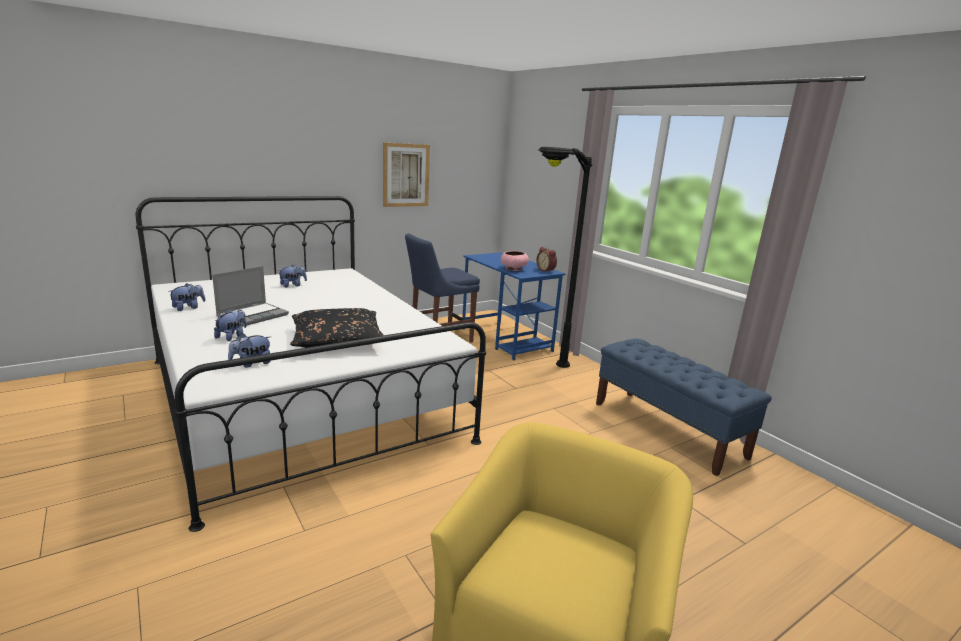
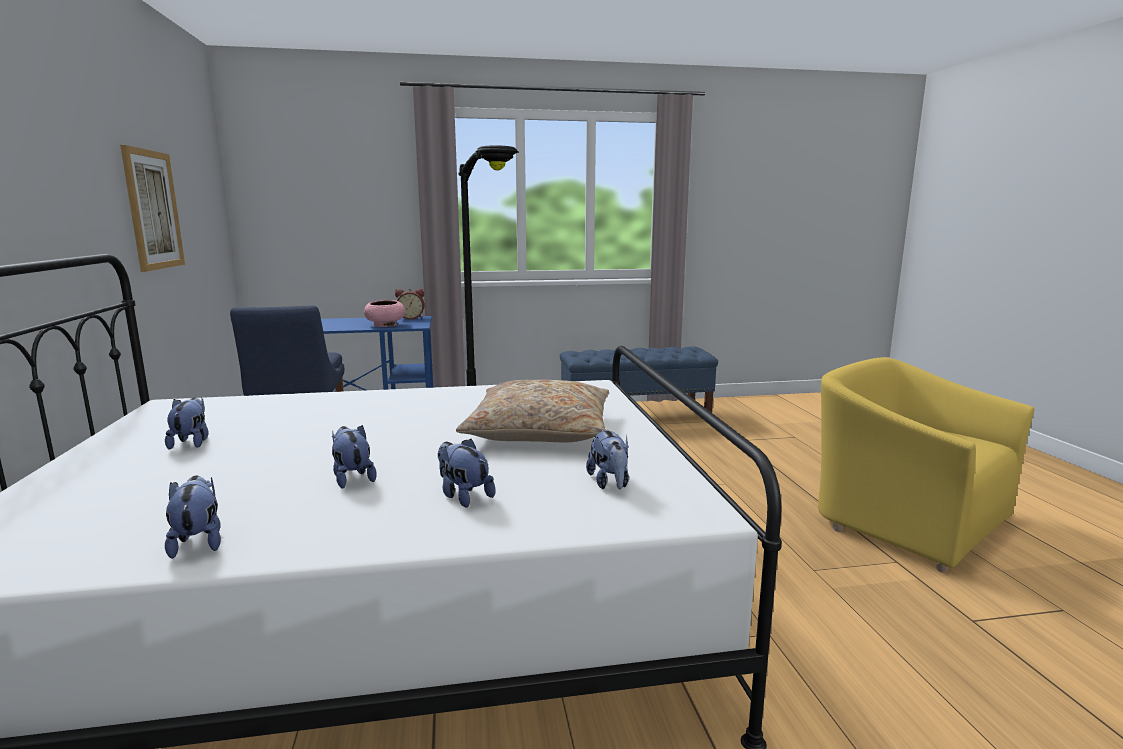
camera: 65 degrees left, 5 degrees down
laptop [212,266,289,327] -> plush toy [332,425,377,488]
black pillow [290,308,383,348] -> beige pillow [456,380,609,442]

